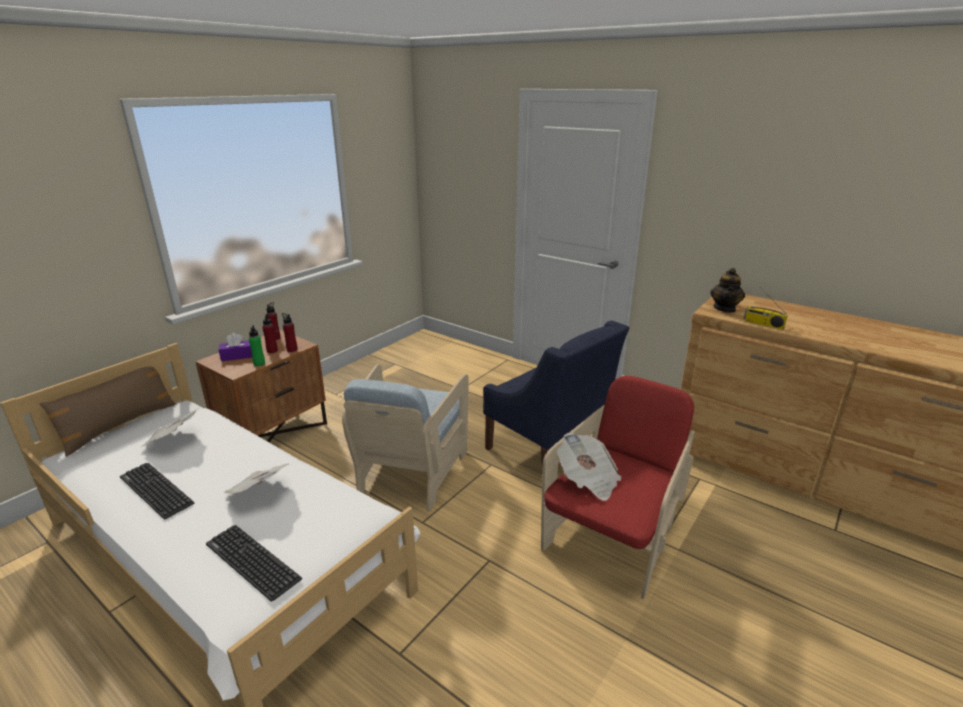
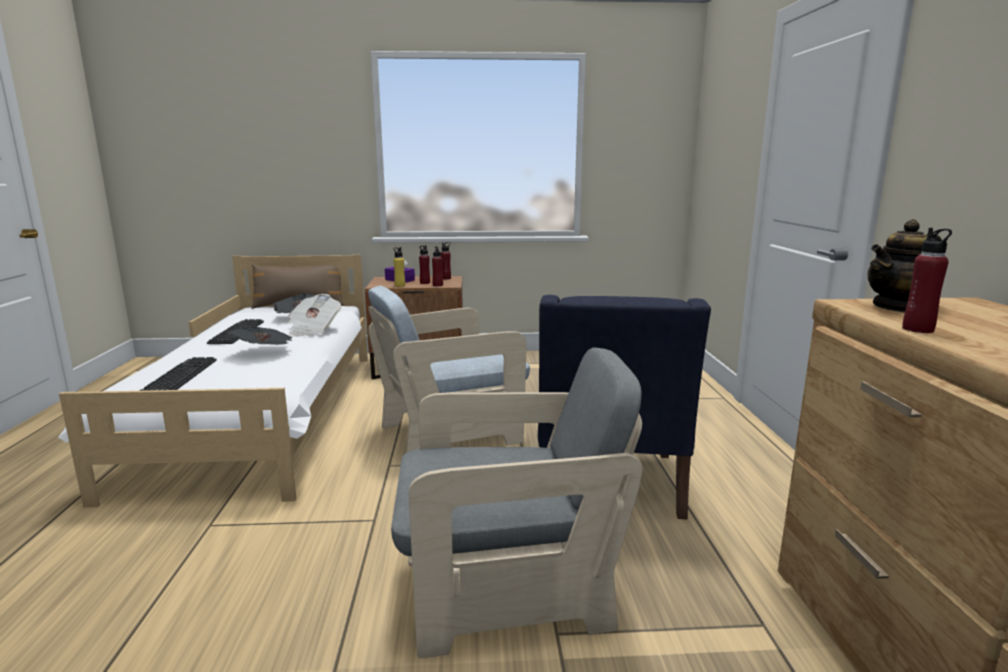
camera: 50 degrees right, 10 degrees down
green bottle [249,325,265,366] -> yellow bottle [393,247,405,287]
red armchair [541,376,694,600] -> grey armchair [391,347,642,658]
newspaper [557,432,621,501] -> newspaper moved to [288,294,341,337]
radio [744,287,788,330] -> red bottle [902,228,952,333]

